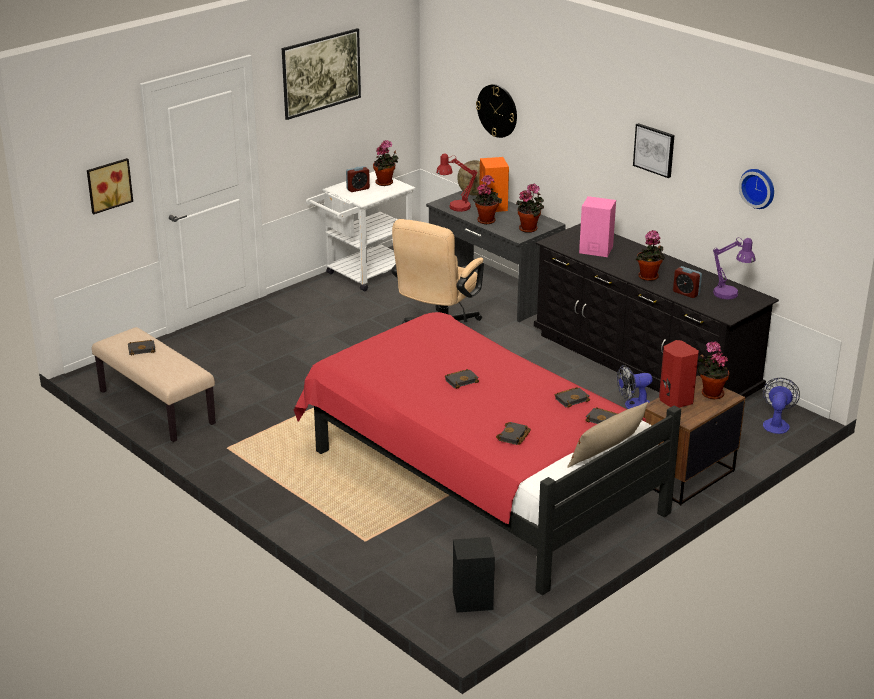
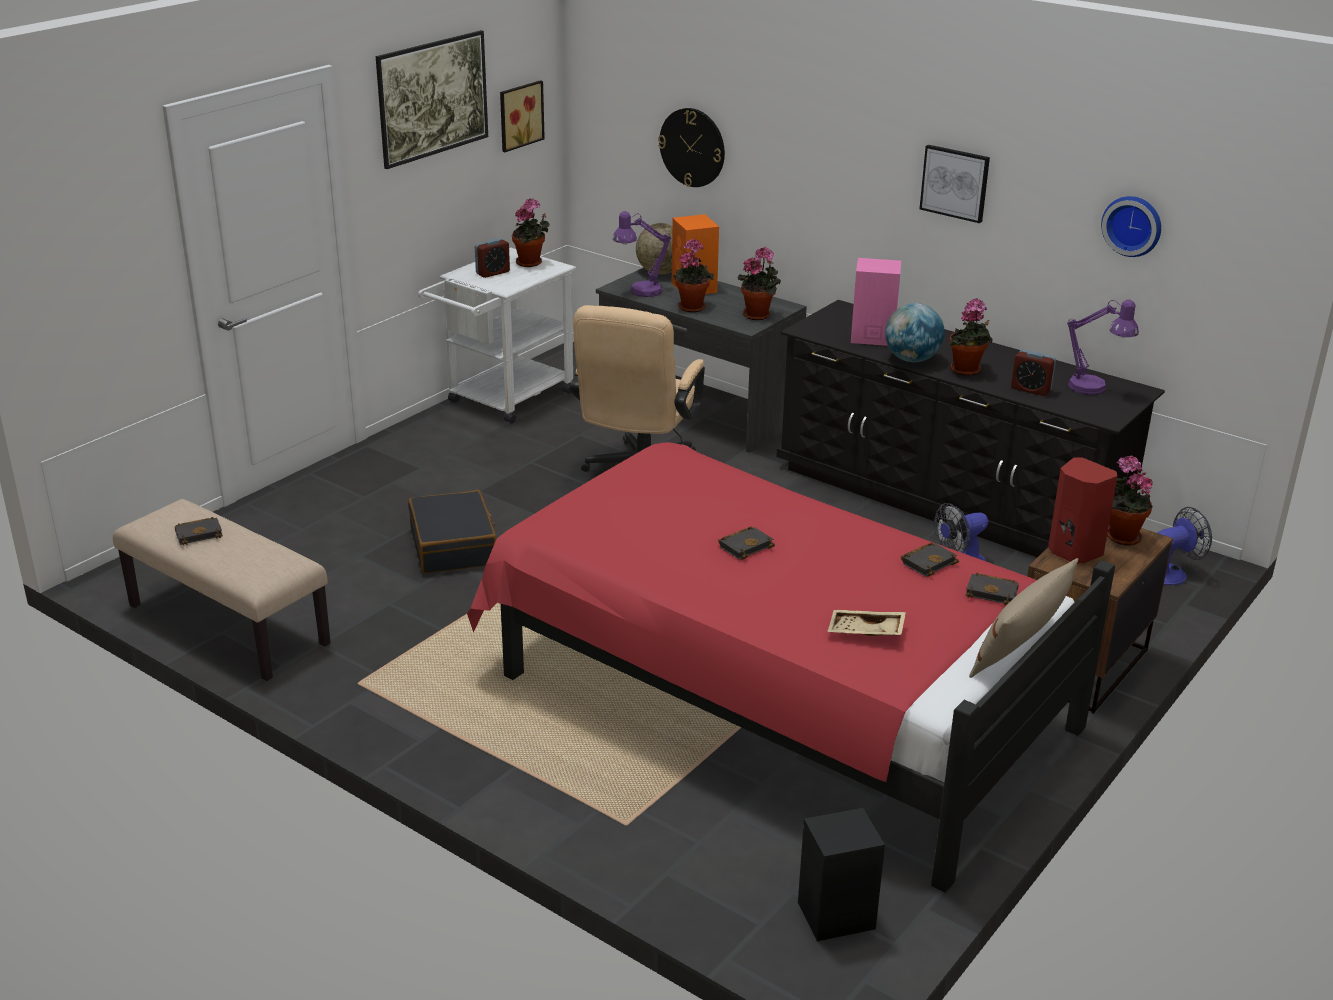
camera: 10 degrees left, 0 degrees up
picture [87,158,133,214] -> picture moved to [500,80,545,152]
red table lamp [436,153,478,212] -> purple table lamp [613,211,671,297]
black book [496,422,531,445] -> beige tray [827,610,906,636]
fan [763,378,800,434] -> fan turned 60 degrees clockwise [1158,507,1212,585]
none -> black suitcase [408,490,497,573]
none -> globe [885,303,945,362]

